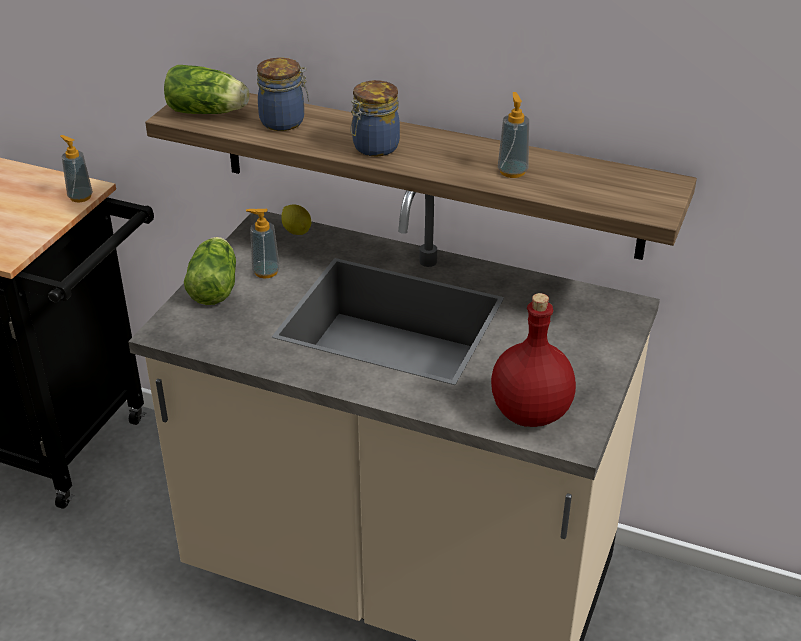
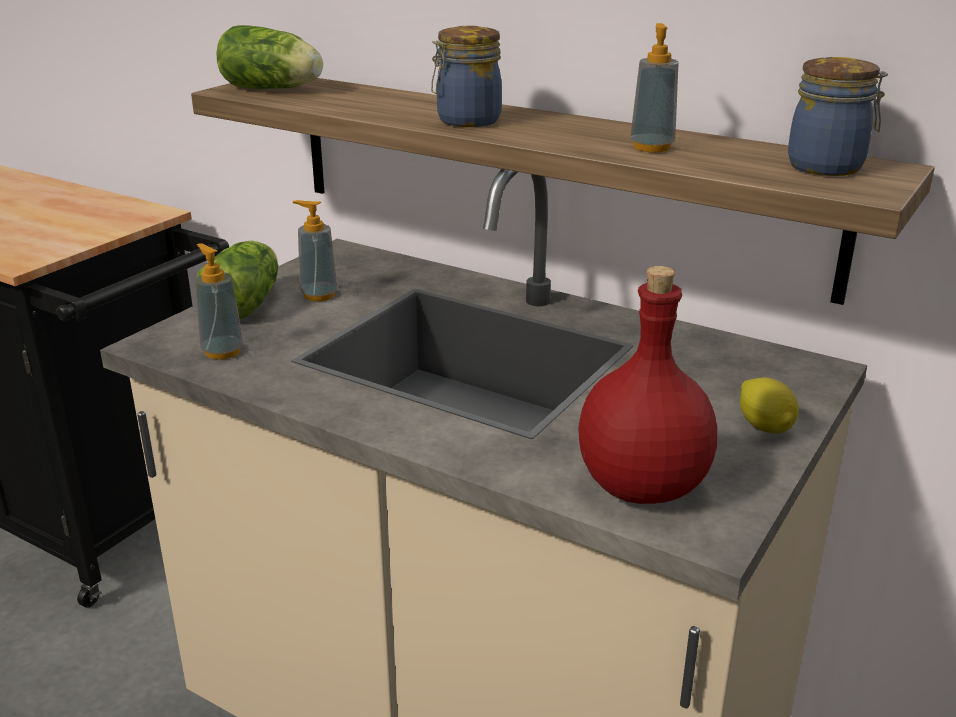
camera: 10 degrees right, 10 degrees down
soap dispenser [60,135,93,202] -> soap dispenser moved to [195,243,243,360]
jar [257,58,309,131] -> jar moved to [788,57,888,176]
lemon [282,204,311,235] -> lemon moved to [740,377,799,434]

